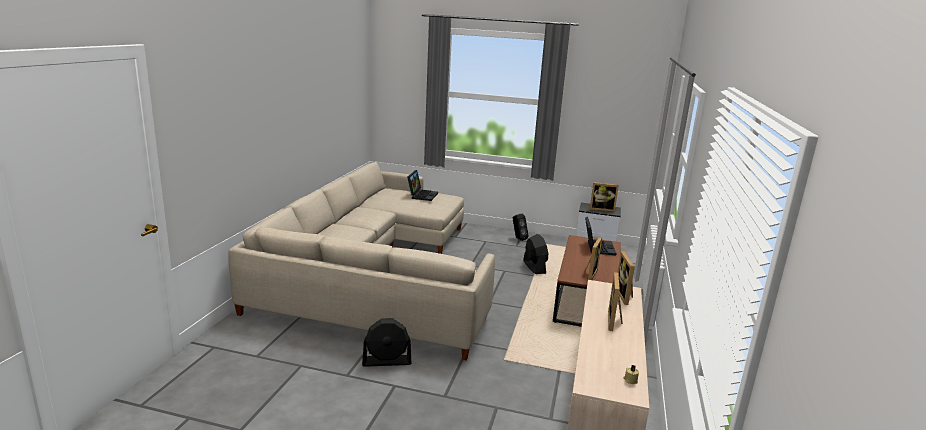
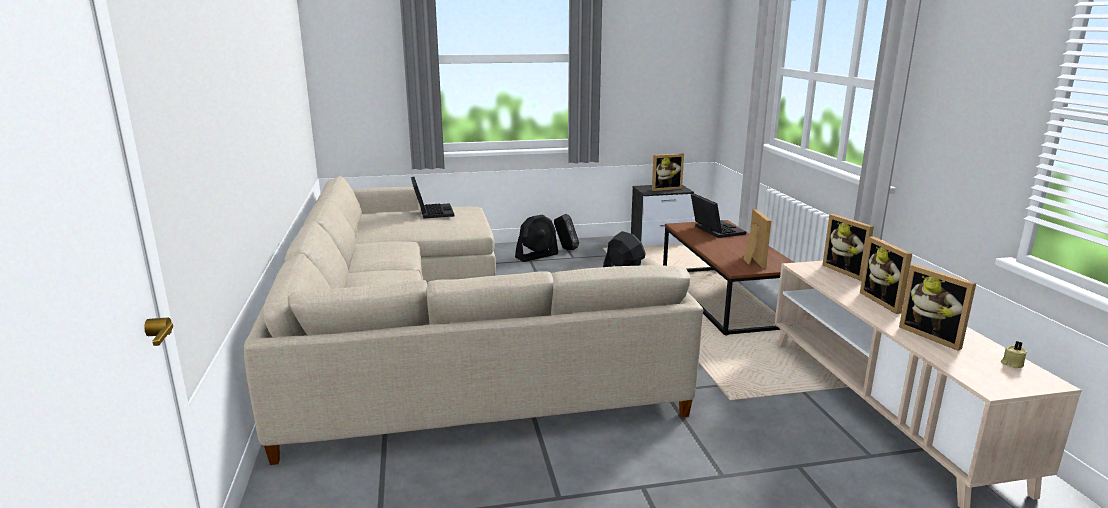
camera: 25 degrees left, 0 degrees up
black fan [362,318,412,367] -> black fan moved to [515,214,558,262]
none -> picture frame [899,264,976,351]

